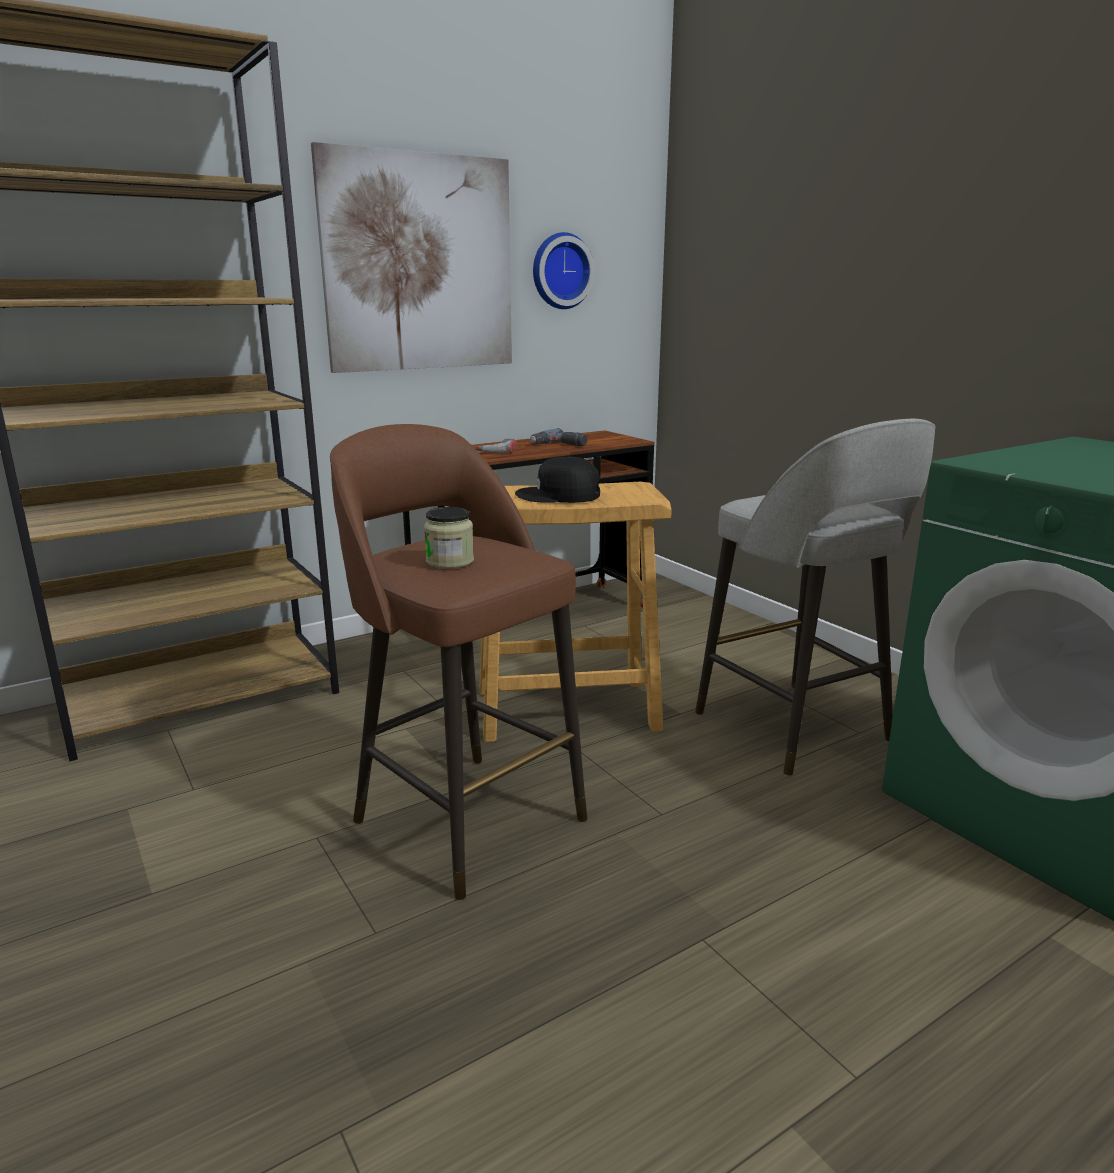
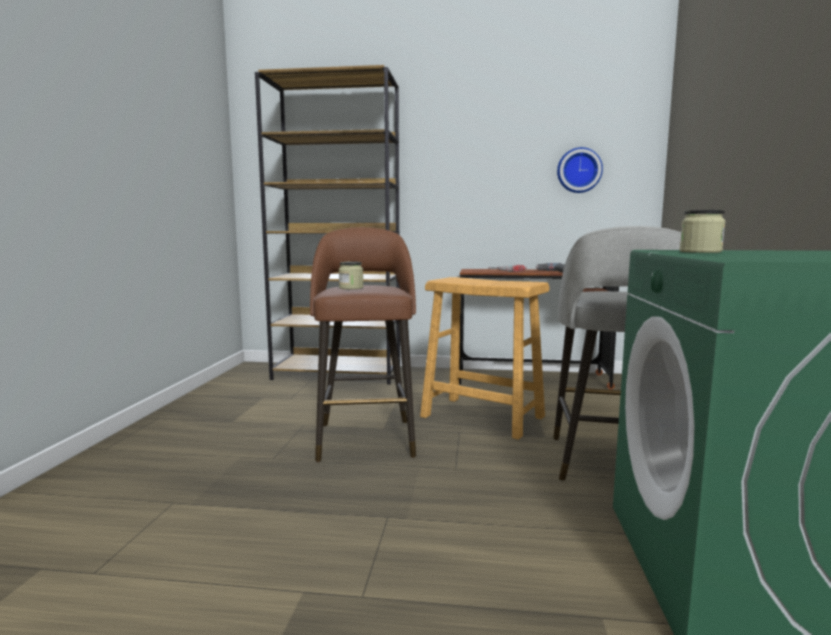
camera: 40 degrees right, 10 degrees down
picture [311,142,512,373] -> none
black cap [515,457,600,503] -> none
none -> jar [679,210,725,253]

